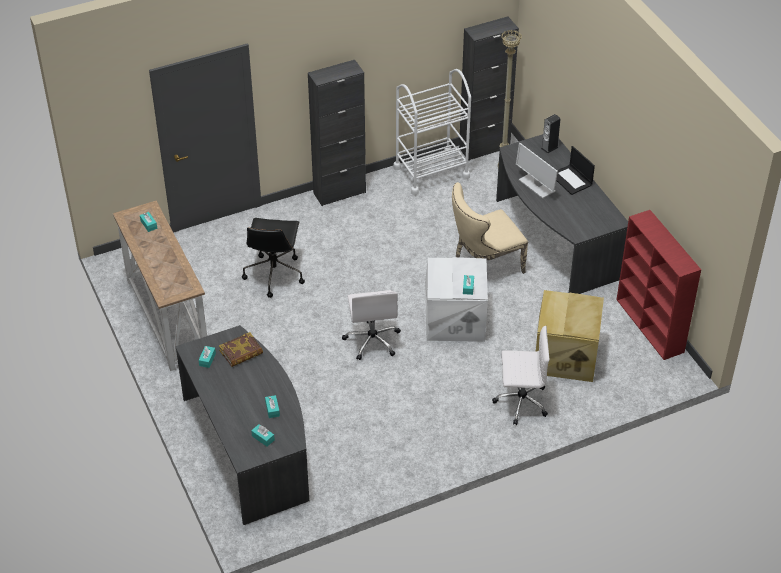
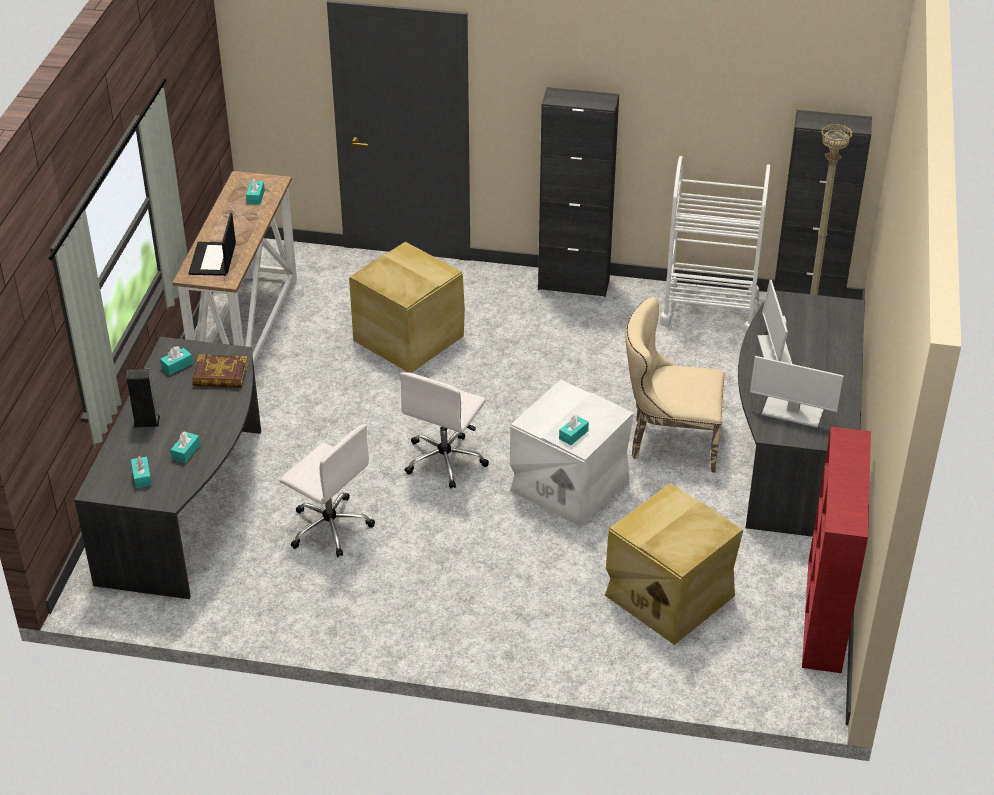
camera: 35 degrees right, 5 degrees down
black office chair [242,218,305,298] -> beige storage box [349,242,465,373]
white office chair [492,326,550,425] -> white office chair moved to [280,424,375,557]
speaker [541,114,561,154] -> speaker moved to [127,369,160,428]
laptop [556,146,595,195] -> laptop moved to [189,213,236,276]
none -> monitor [750,356,844,428]

